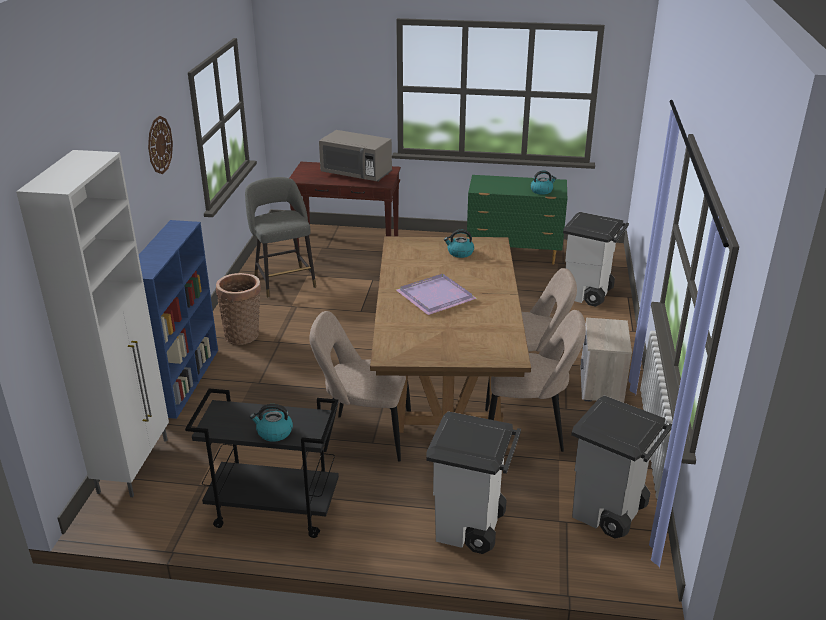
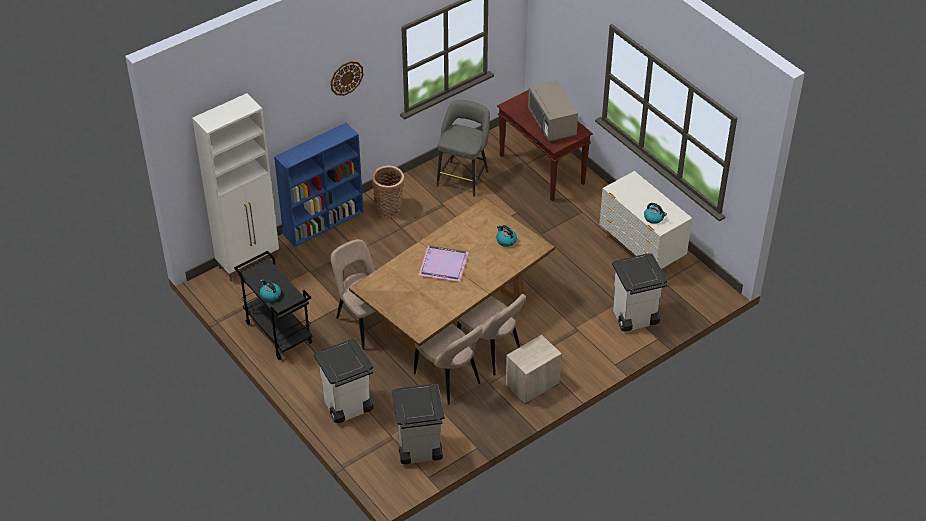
camera: 45 degrees right, 15 degrees up
green dresser [467,175,567,265] -> white dresser [599,171,692,269]

